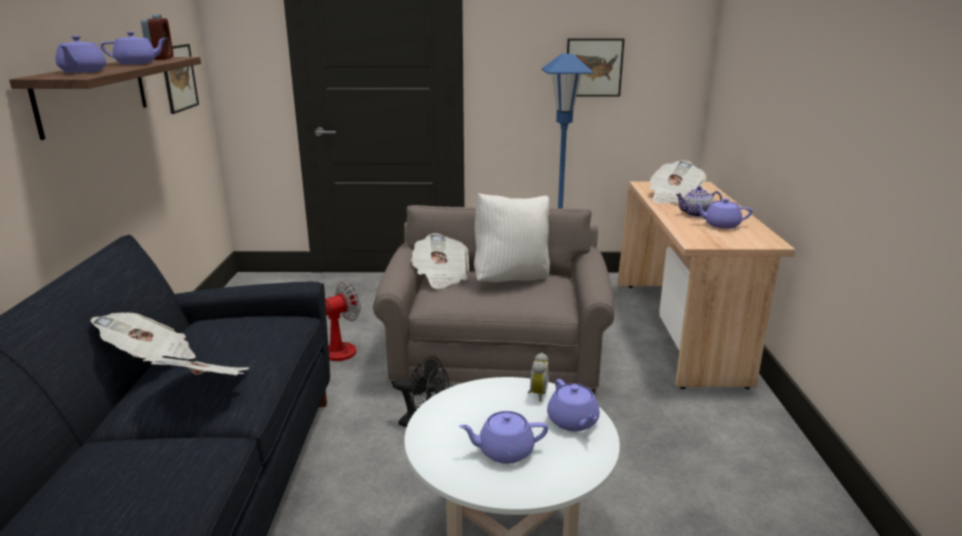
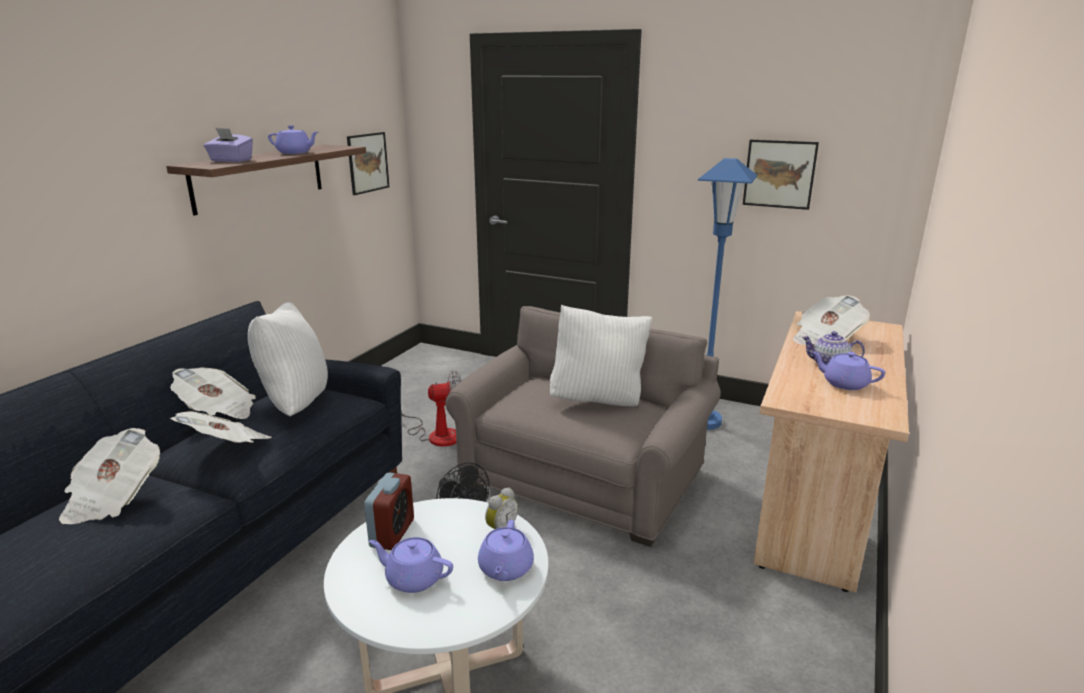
camera: 25 degrees right, 0 degrees up
purple teapot [56,36,106,73] -> purple tissue box [204,128,253,162]
alarm clock [141,14,174,60] -> alarm clock moved to [364,473,414,550]
newspaper [411,233,469,289] -> newspaper moved to [59,428,160,524]
none -> white pillow [248,302,328,416]

